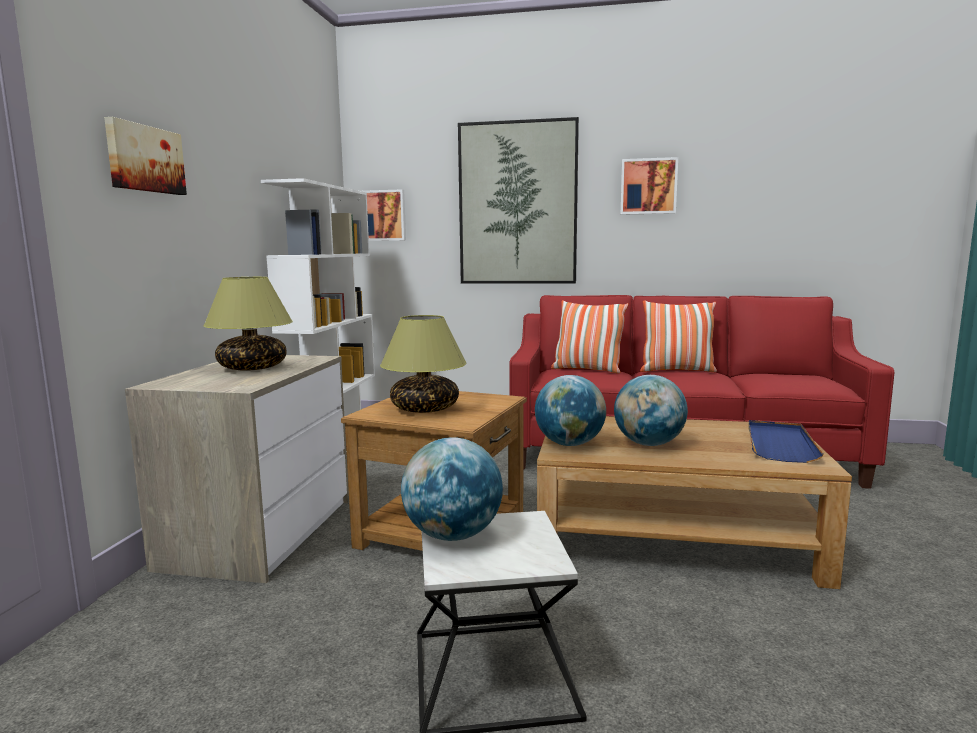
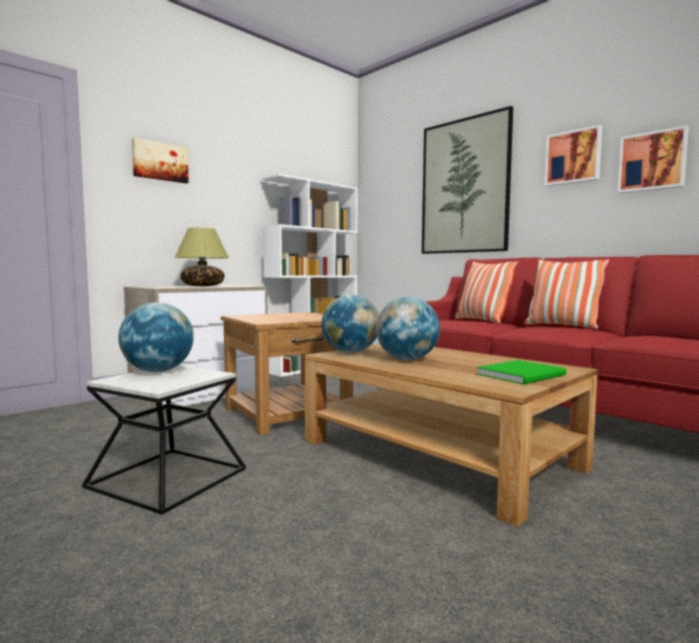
camera: 35 degrees right, 5 degrees down
picture [362,189,406,241] -> picture moved to [618,125,689,193]
table lamp [380,315,467,413] -> none
blue tray [748,420,824,463] -> green book [476,360,567,384]

